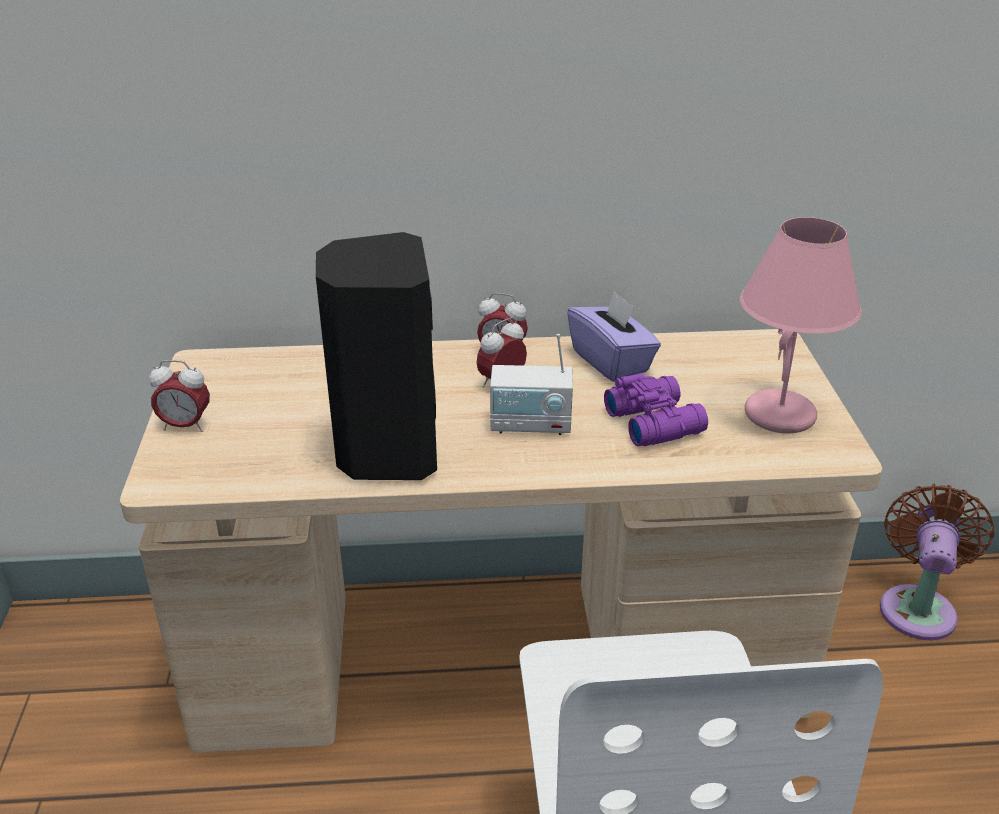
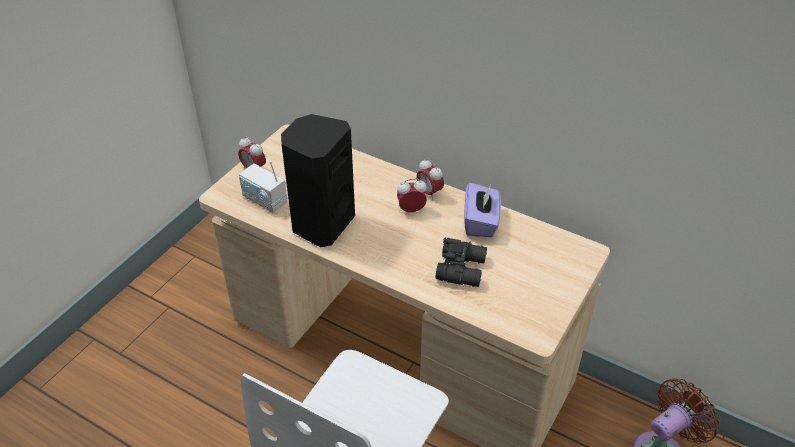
camera: 35 degrees right, 10 degrees up
radio [490,334,573,435] -> radio moved to [239,161,287,213]
purple binoculars [604,373,708,447] -> black binoculars [436,237,487,287]
pink table lamp [740,217,862,433] -> none

